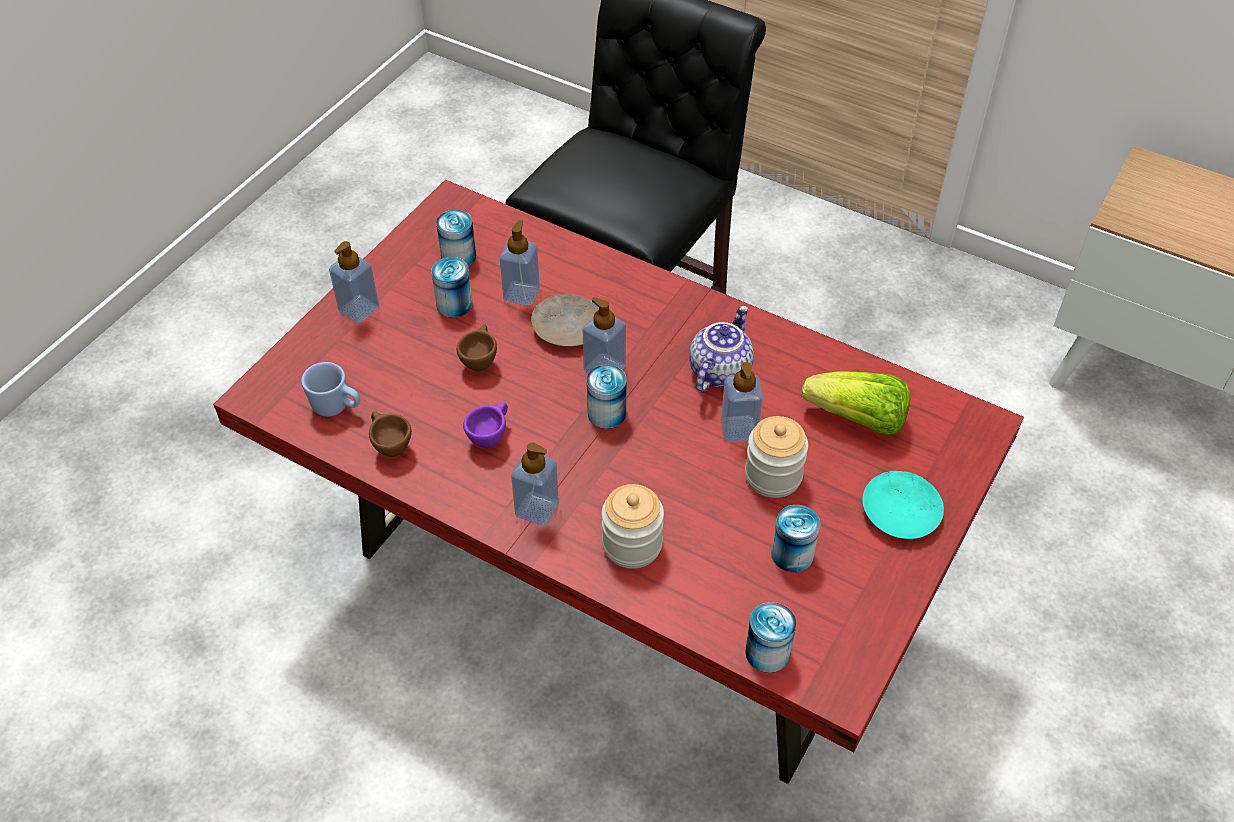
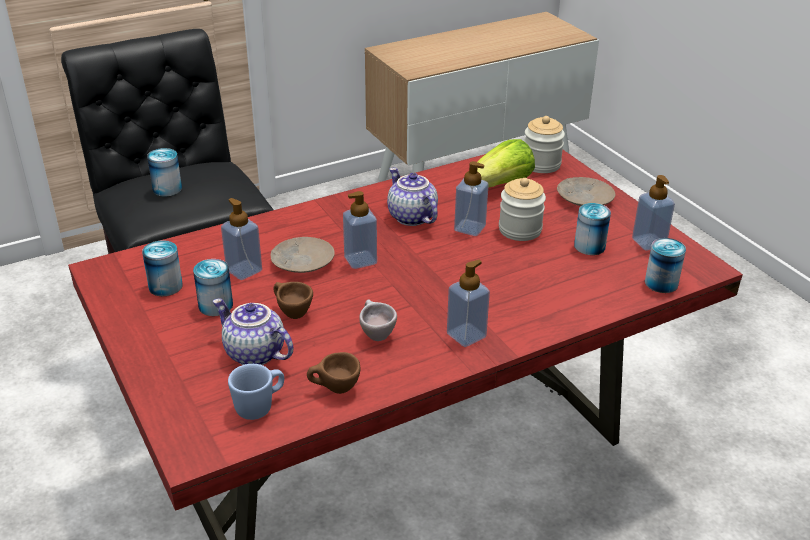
camera: 60 degrees left, 15 degrees down
soap dispenser [329,241,379,323] -> soap dispenser moved to [632,175,675,251]
purple cup [463,403,508,448] -> beige cup [359,299,397,341]
can [587,365,627,429] -> can moved to [147,148,182,196]
jar [601,484,664,569] -> jar moved to [524,116,565,173]
turquoise plate [862,471,944,539] -> beige plate [557,177,615,206]
none -> teapot [213,298,293,365]

